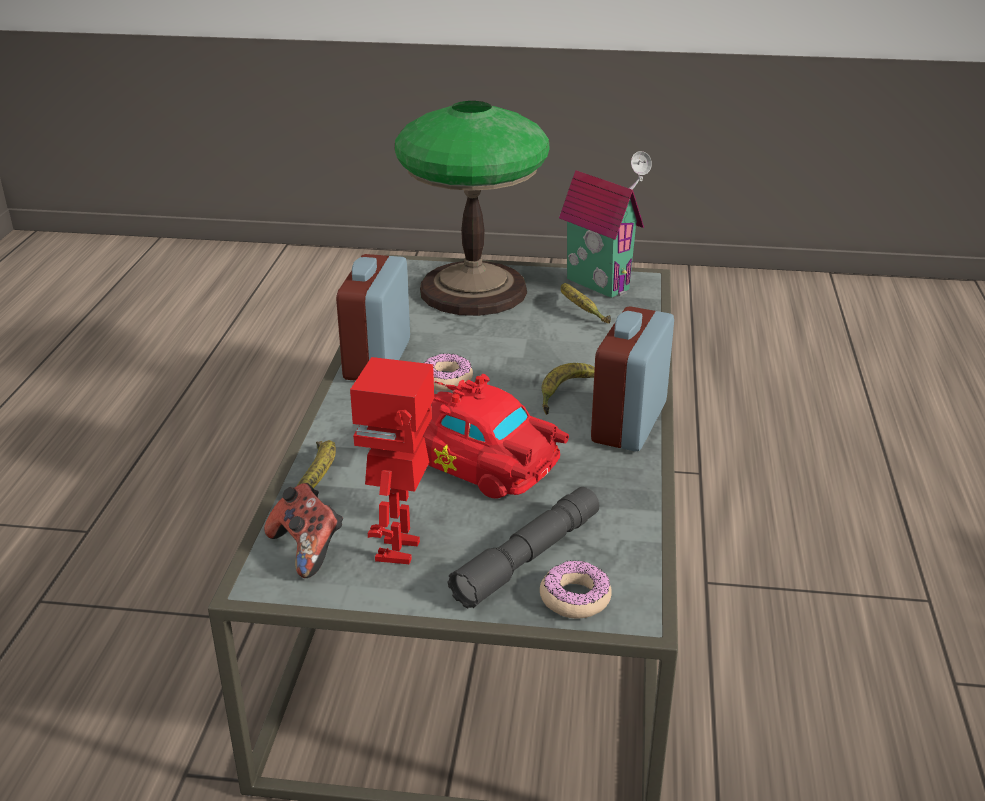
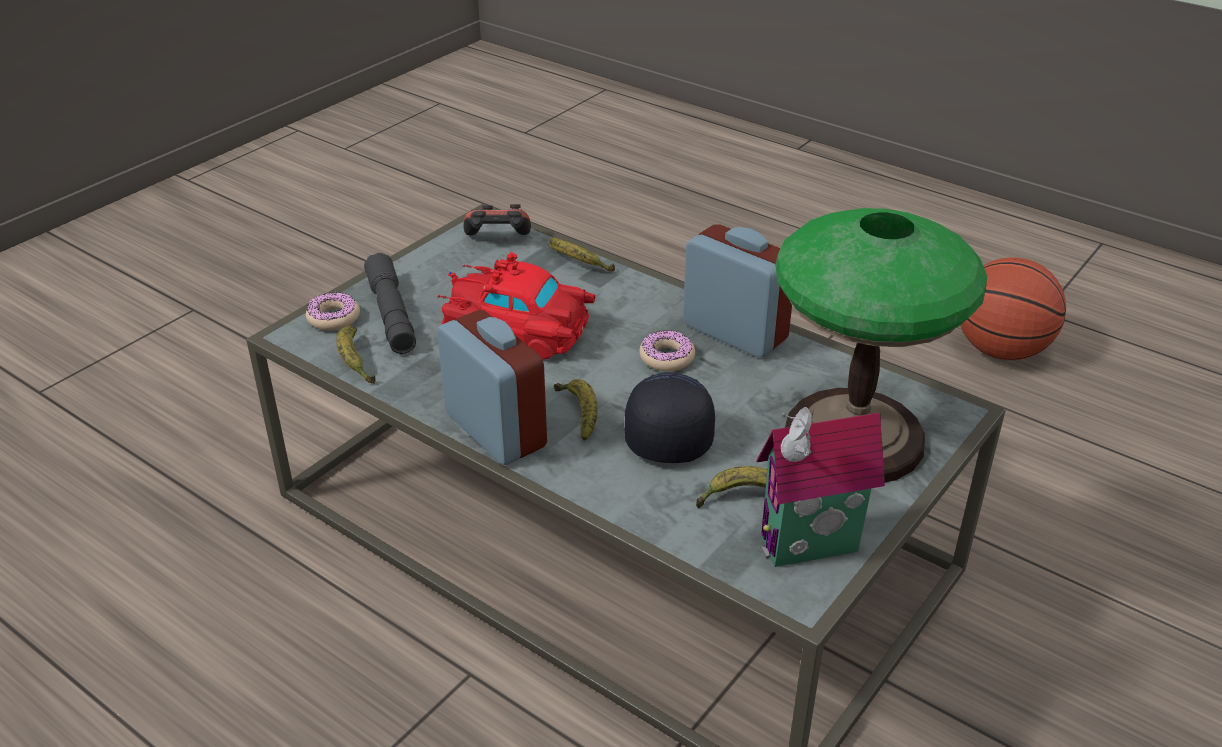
camera: 120 degrees right, 5 degrees up
toy robot [350,357,434,564] -> none
red toy car [422,374,569,499] -> red toy car turned 135 degrees counterclockwise [438,252,595,360]
none -> banana [337,326,376,384]
none -> black cap [624,373,715,463]
none -> basketball [960,257,1066,360]

